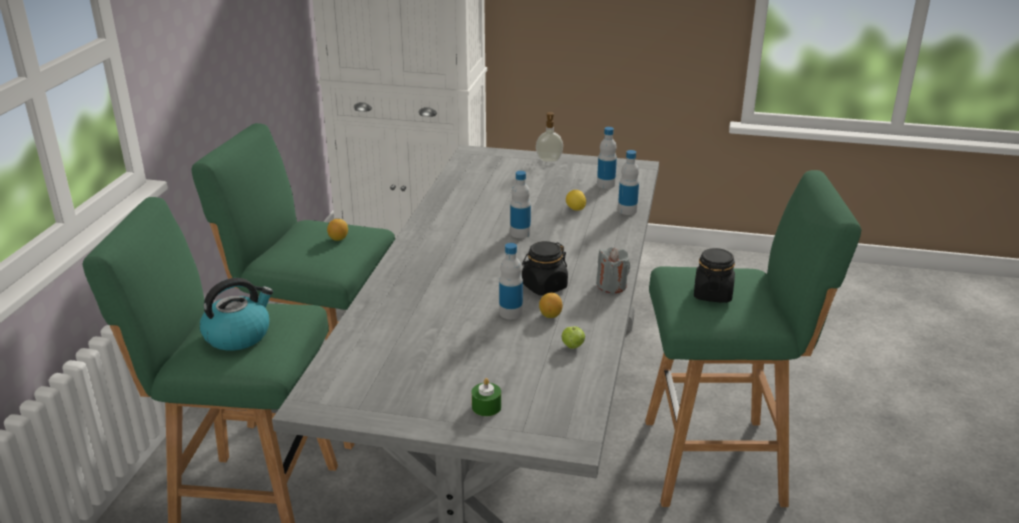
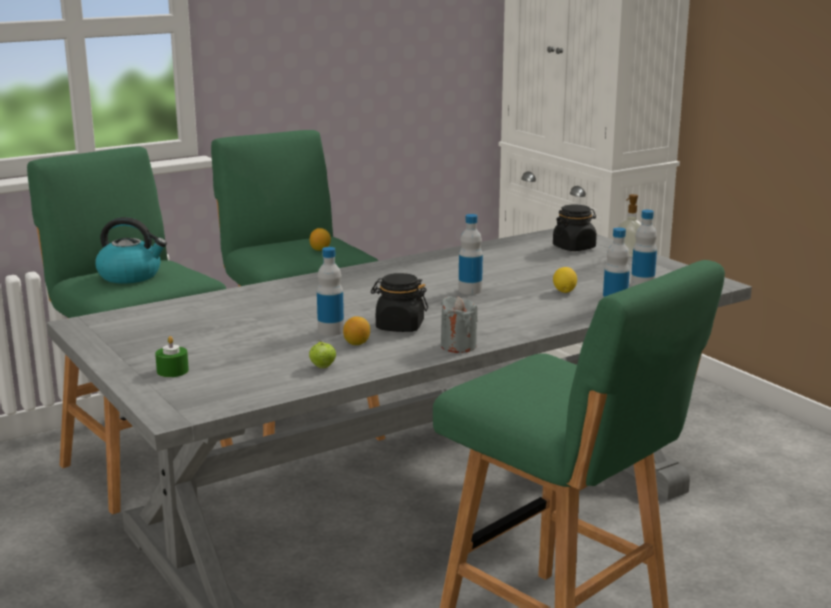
camera: 45 degrees right, 10 degrees down
black jar [694,248,735,303] -> black jar moved to [553,205,597,251]

